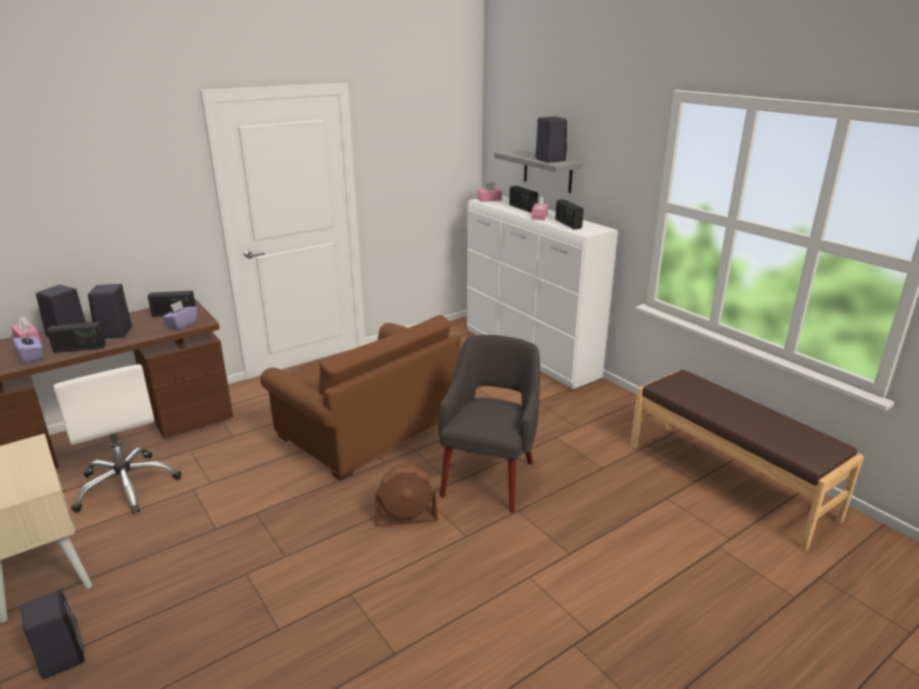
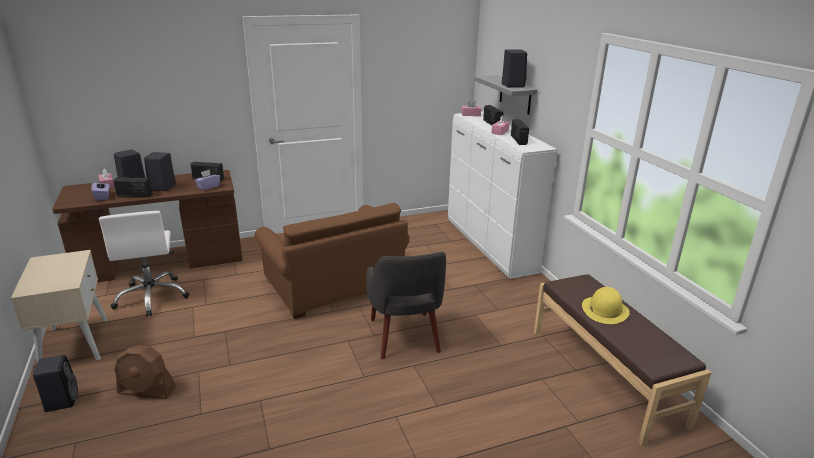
camera: 15 degrees right, 0 degrees up
brown fan [375,464,438,526] -> brown fan moved to [114,345,176,399]
grey armchair [439,335,540,513] -> grey armchair turned 135 degrees clockwise [366,252,446,359]
none -> yellow hat [582,287,630,324]

